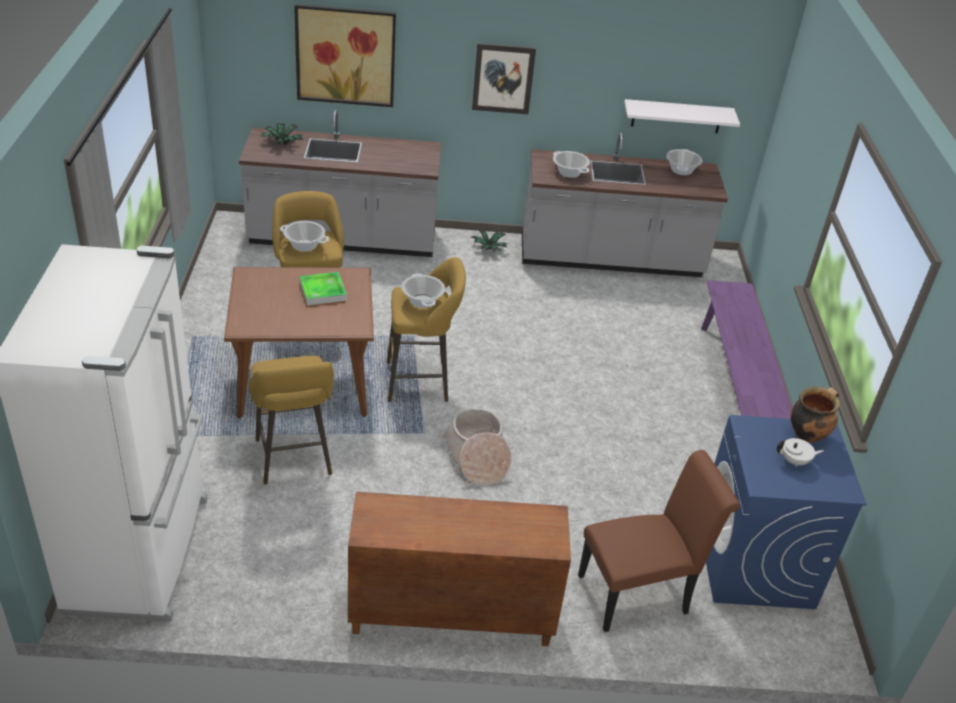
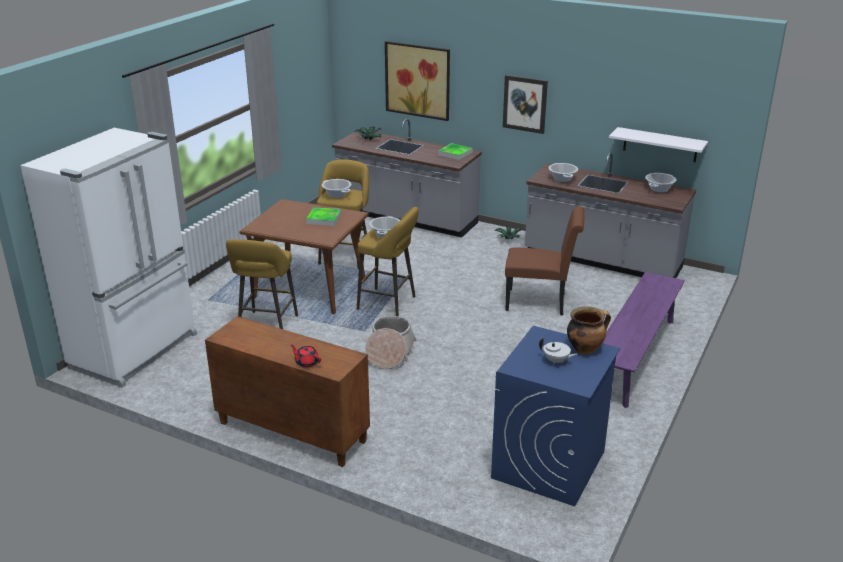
camera: 30 degrees right, 10 degrees down
brown chair [578,450,741,632] -> brown chair moved to [505,206,584,315]
none -> red teapot [291,345,321,367]
none -> tray [438,143,473,160]

